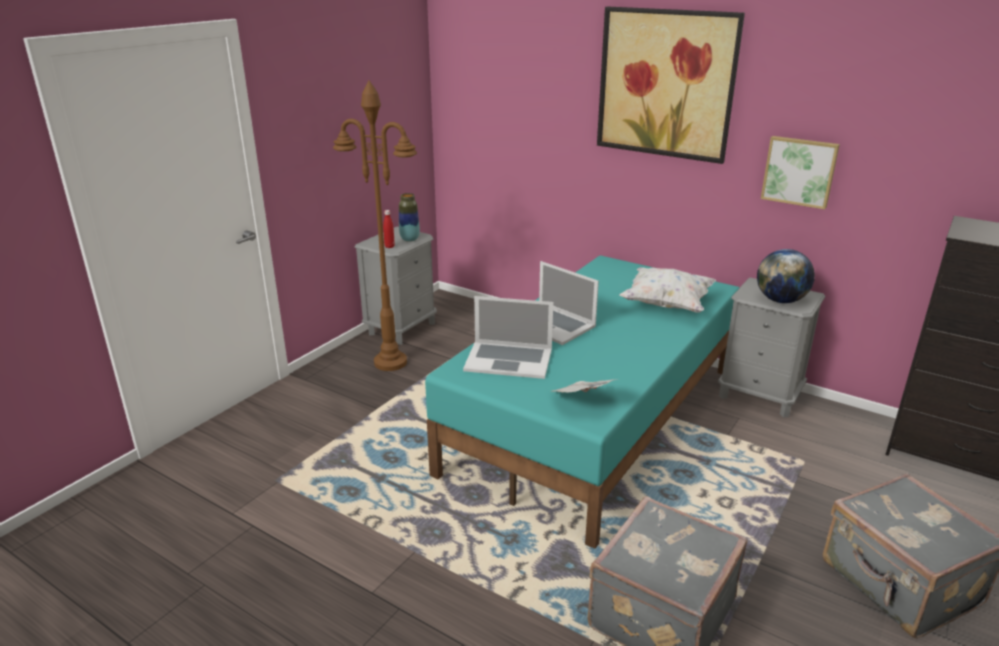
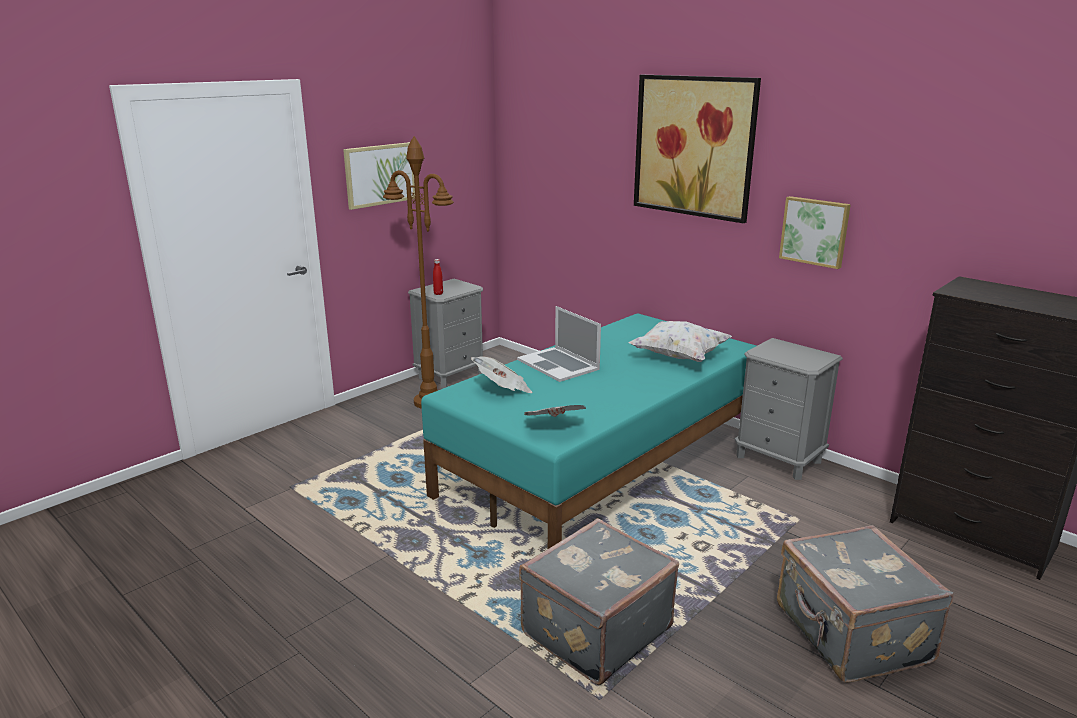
camera: 10 degrees right, 5 degrees down
vase [399,193,420,242] -> none
laptop [463,296,553,379] -> newspaper [471,356,533,393]
globe [757,249,815,303] -> none
none -> picture [343,142,415,210]

